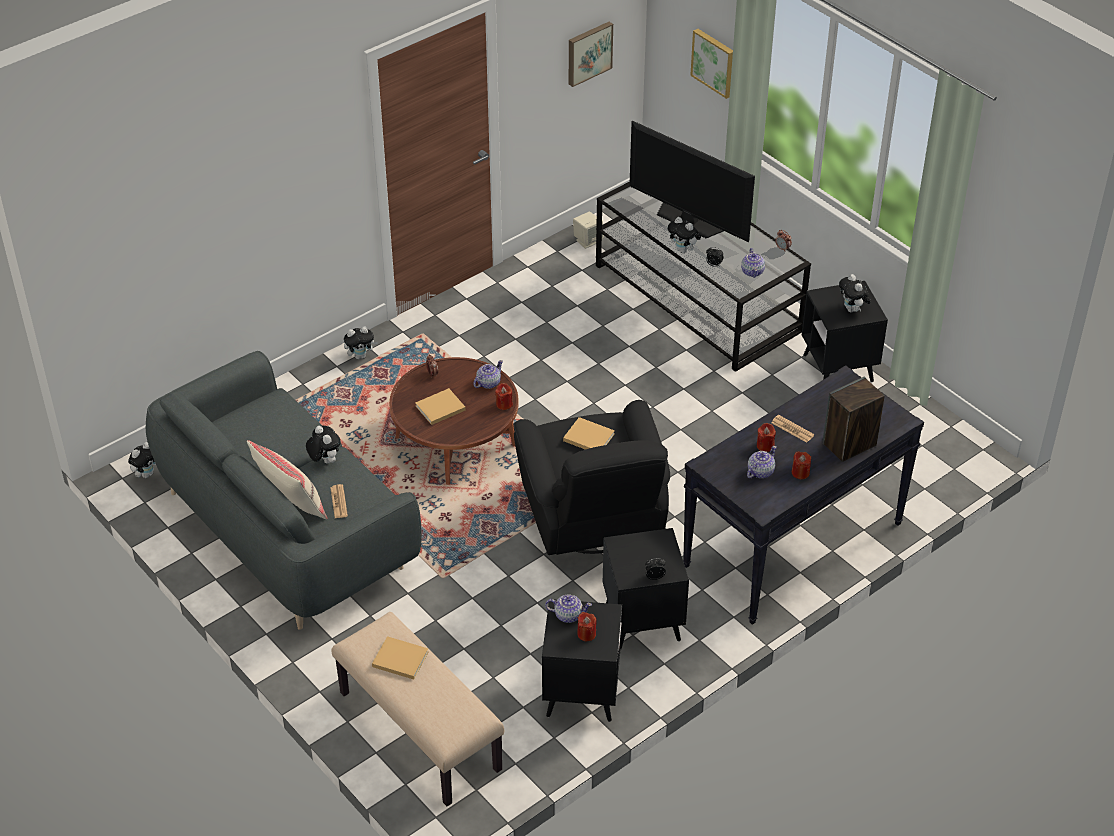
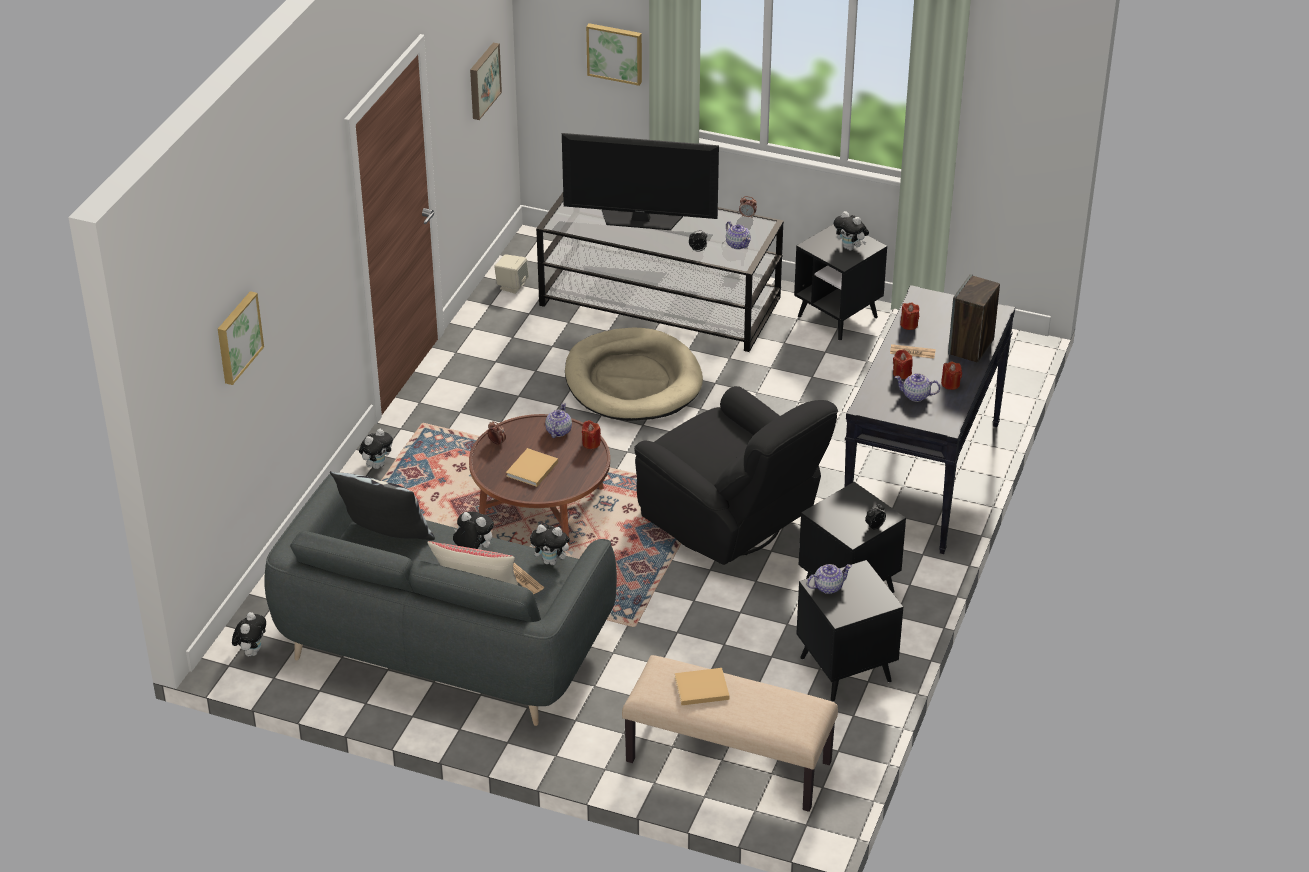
camera: 30 degrees left, 5 degrees down
beige book [563,417,615,450] -> none
red candle [577,612,597,641] -> red candle moved to [900,302,919,330]
plush toy [667,217,701,253] -> plush toy moved to [530,525,573,565]
teapot [747,446,777,478] -> teapot turned 90 degrees counterclockwise [895,373,940,402]
none -> picture [218,291,264,385]
none -> pillow [330,471,435,540]
none -> beige dog bed [565,328,703,421]

